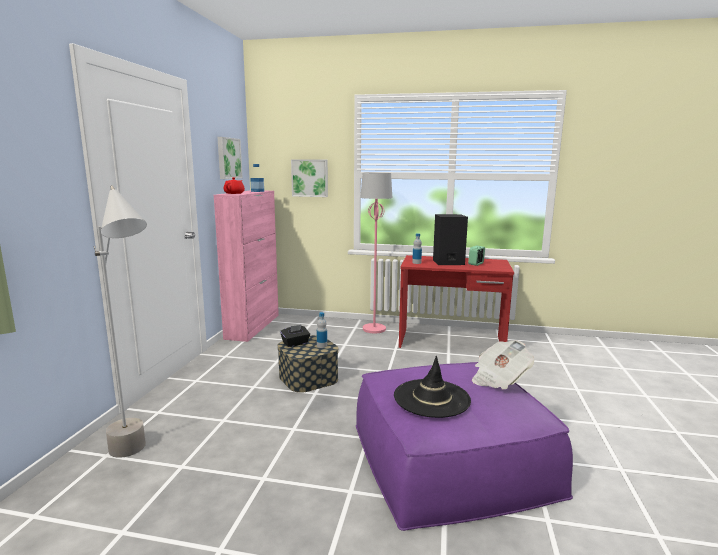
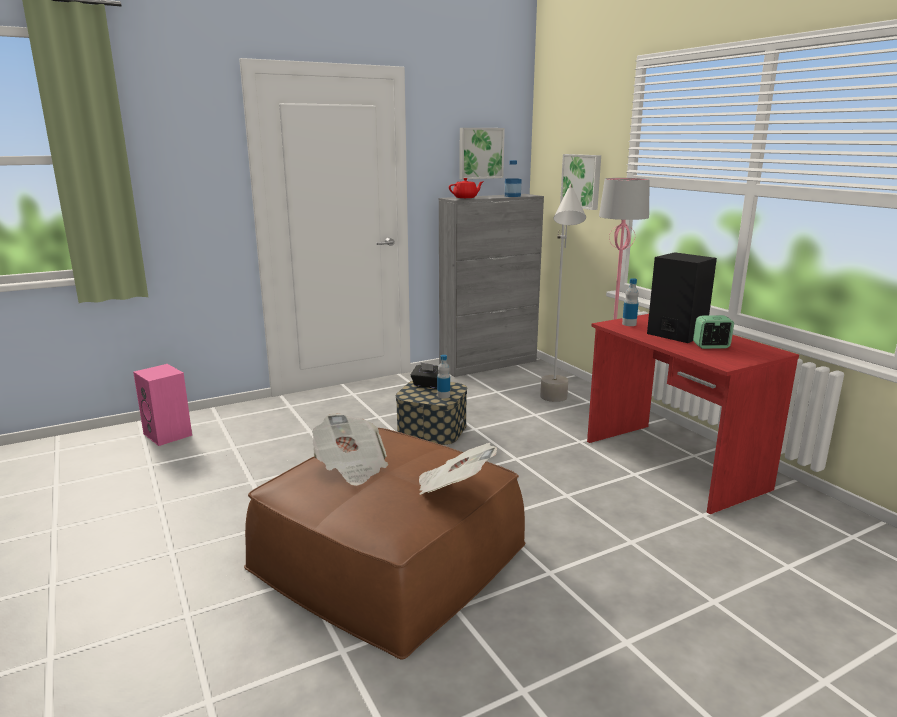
camera: 50 degrees right, 5 degrees up
grey floor lamp [94,185,147,458] -> grey floor lamp moved to [540,184,586,402]
pink cabinet [214,190,279,342] -> grey cabinet [439,194,544,377]
purple ottoman [356,362,573,531] -> brown ottoman [244,428,525,659]
black hat [394,356,471,418] -> newspaper [312,413,388,486]
none -> pink speaker [133,364,192,446]

